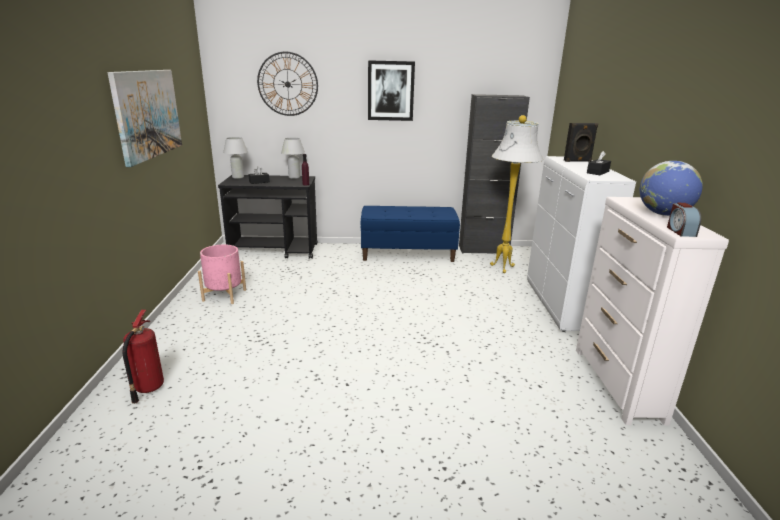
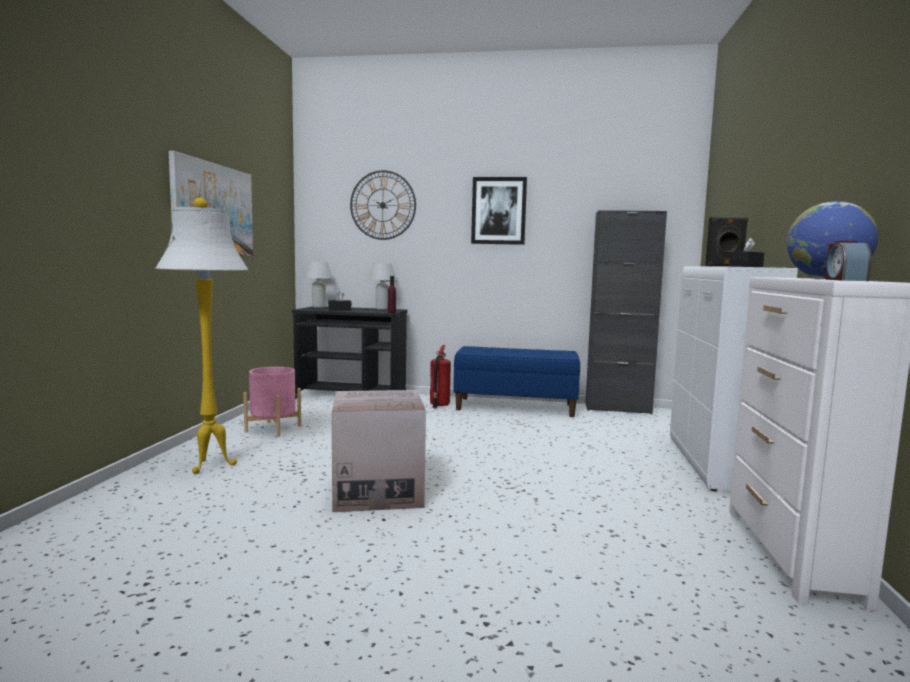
camera: 10 degrees right, 15 degrees down
fire extinguisher [123,310,164,404] -> fire extinguisher moved to [430,345,451,408]
white floor lamp [490,115,543,273] -> white floor lamp moved to [156,198,248,474]
none -> cardboard box [332,390,426,512]

